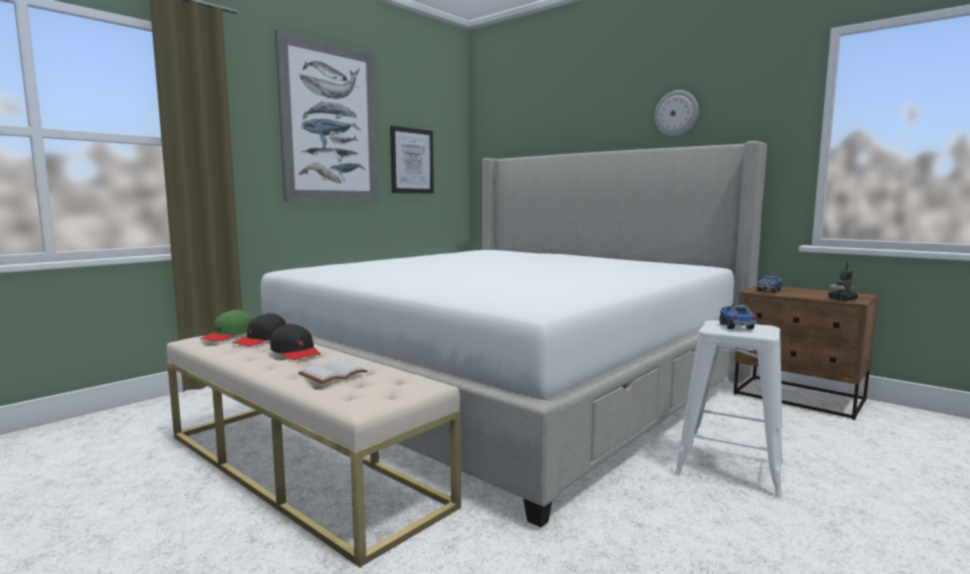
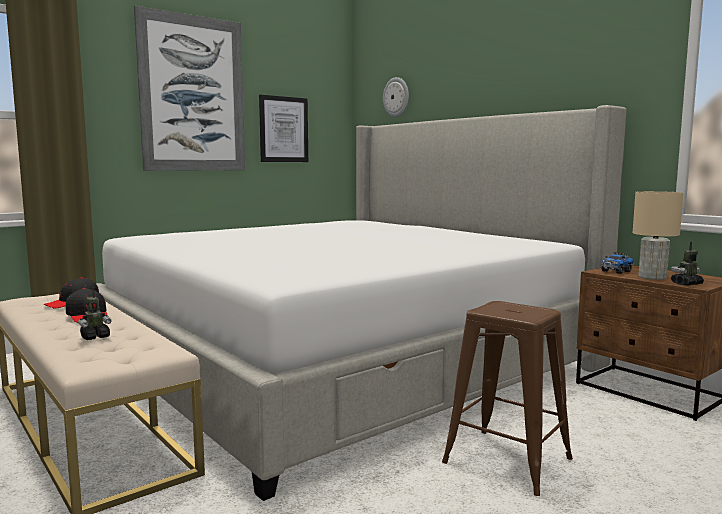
camera: 10 degrees right, 0 degrees up
green cap [200,309,252,342] -> none
white book [298,360,367,384] -> toy robot [78,287,112,340]
wall clock [655,90,699,137] -> wall clock moved to [383,77,409,117]
white stool [674,320,783,498] -> brown stool [442,301,573,496]
toy truck [719,304,757,329] -> none
none -> beige table lamp [633,191,683,280]

